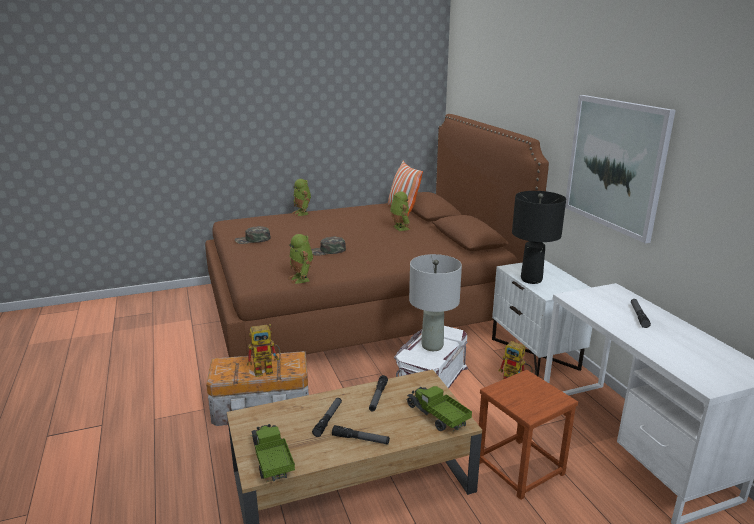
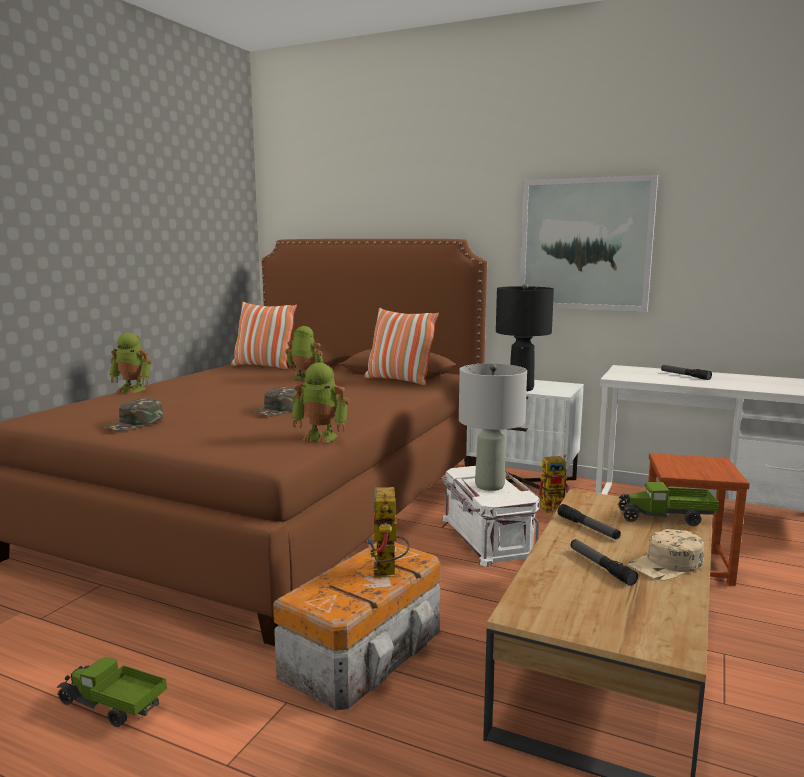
camera: 45 degrees left, 10 degrees down
toy robot [247,324,281,377] -> toy robot turned 150 degrees clockwise [367,487,410,577]
toy truck [250,424,295,482] -> toy truck moved to [57,657,167,727]
flashlight [332,425,390,445] -> beige cap [628,529,704,581]
none -> pillow [364,308,439,385]

